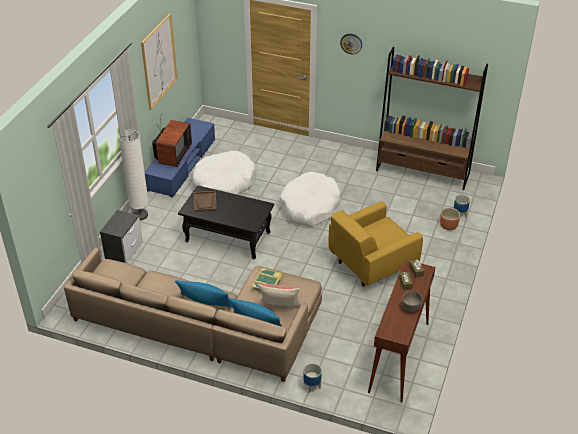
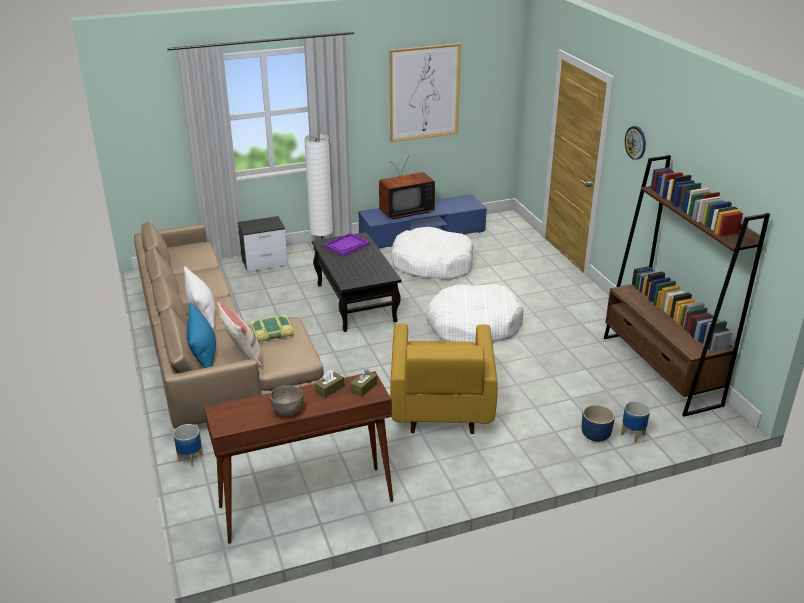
camera: 50 degrees right, 10 degrees down
blue pillow [175,280,233,308] -> white pillow [184,266,215,329]
brown tray [194,191,217,212] -> purple tray [324,233,369,256]
yellow armchair [329,201,423,287] -> yellow armchair turned 105 degrees counterclockwise [390,323,498,434]
brown planter [440,208,460,230] -> blue planter [581,404,615,442]

